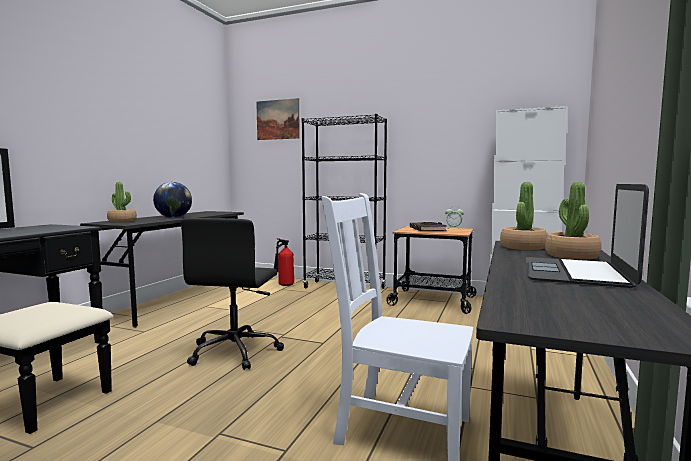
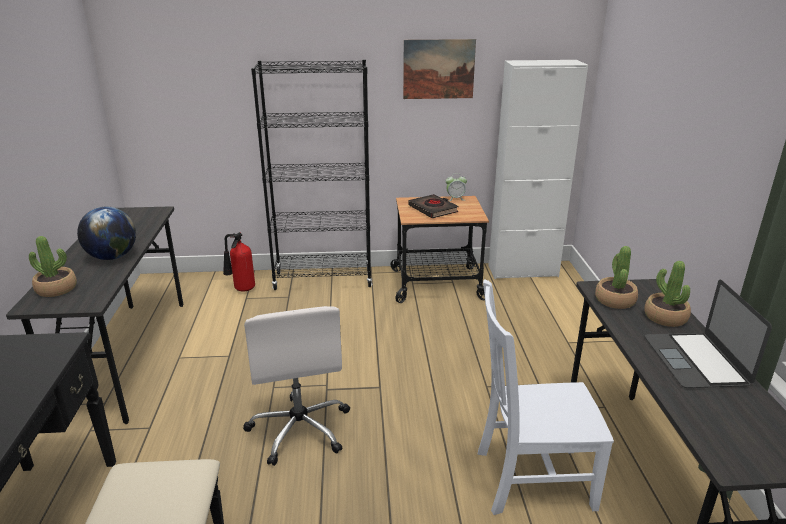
camera: 25 degrees left, 20 degrees up
black office chair [181,218,284,370] -> white office chair [243,306,350,466]
picture [256,98,300,140] -> picture moved to [403,39,476,99]

